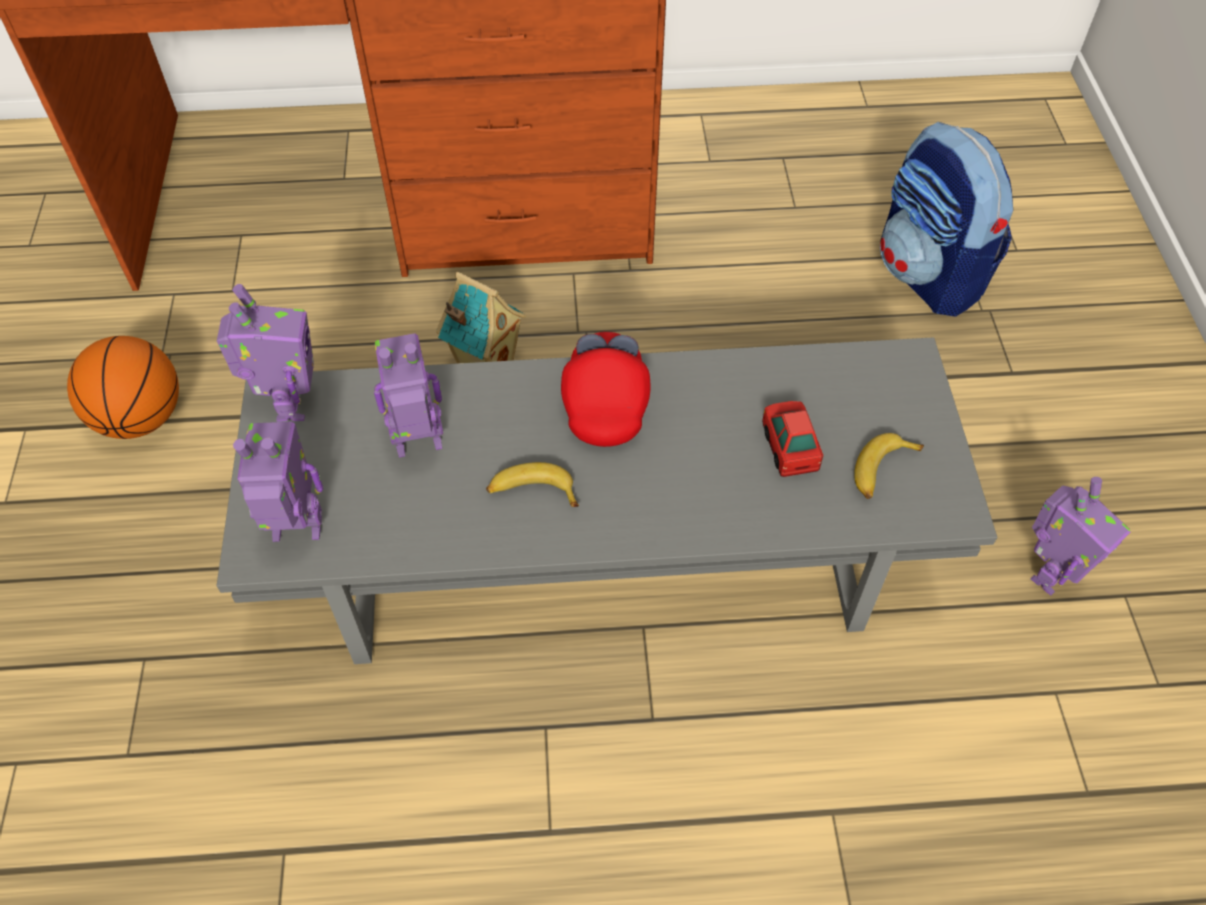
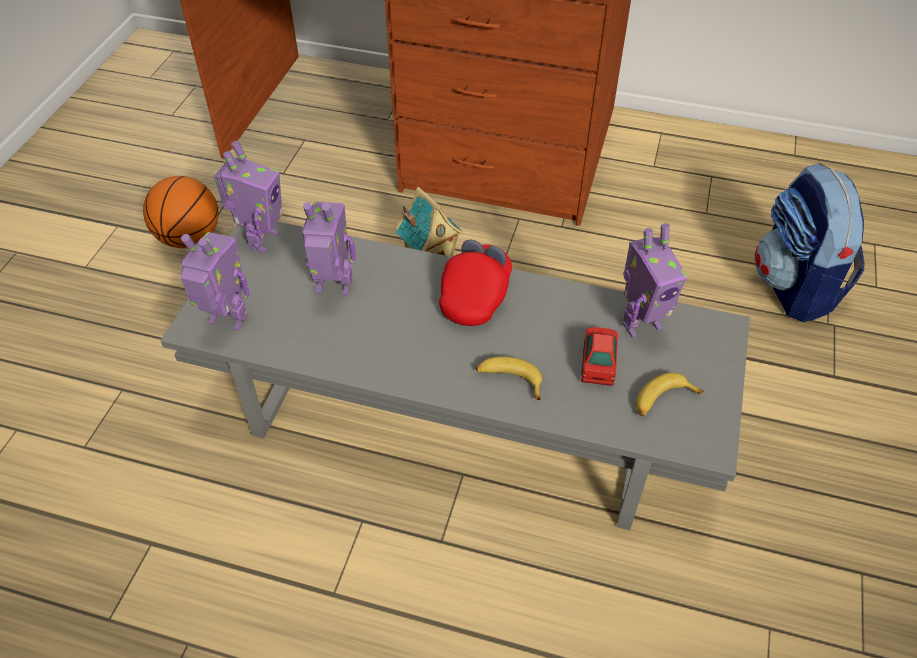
camera: 20 degrees right, 5 degrees down
banana [486,462,579,507] -> banana moved to [476,357,543,400]
toy robot [1031,477,1130,596] -> toy robot moved to [622,223,687,338]

